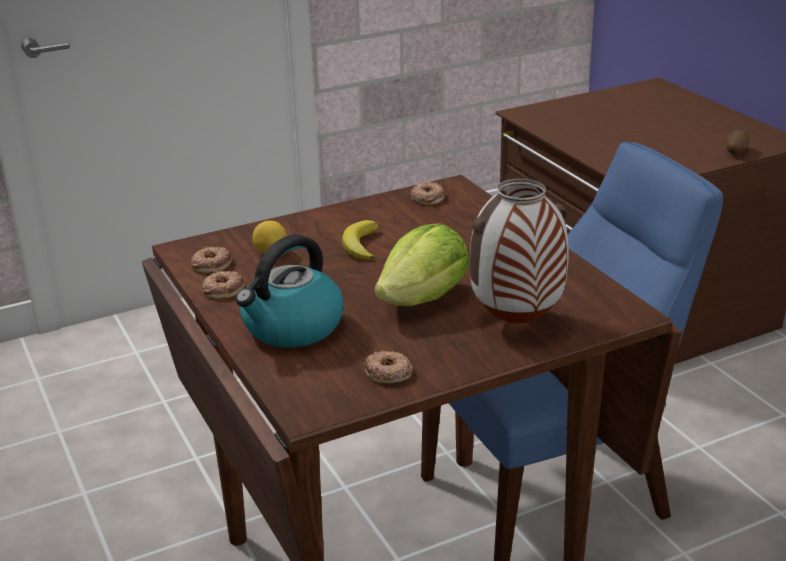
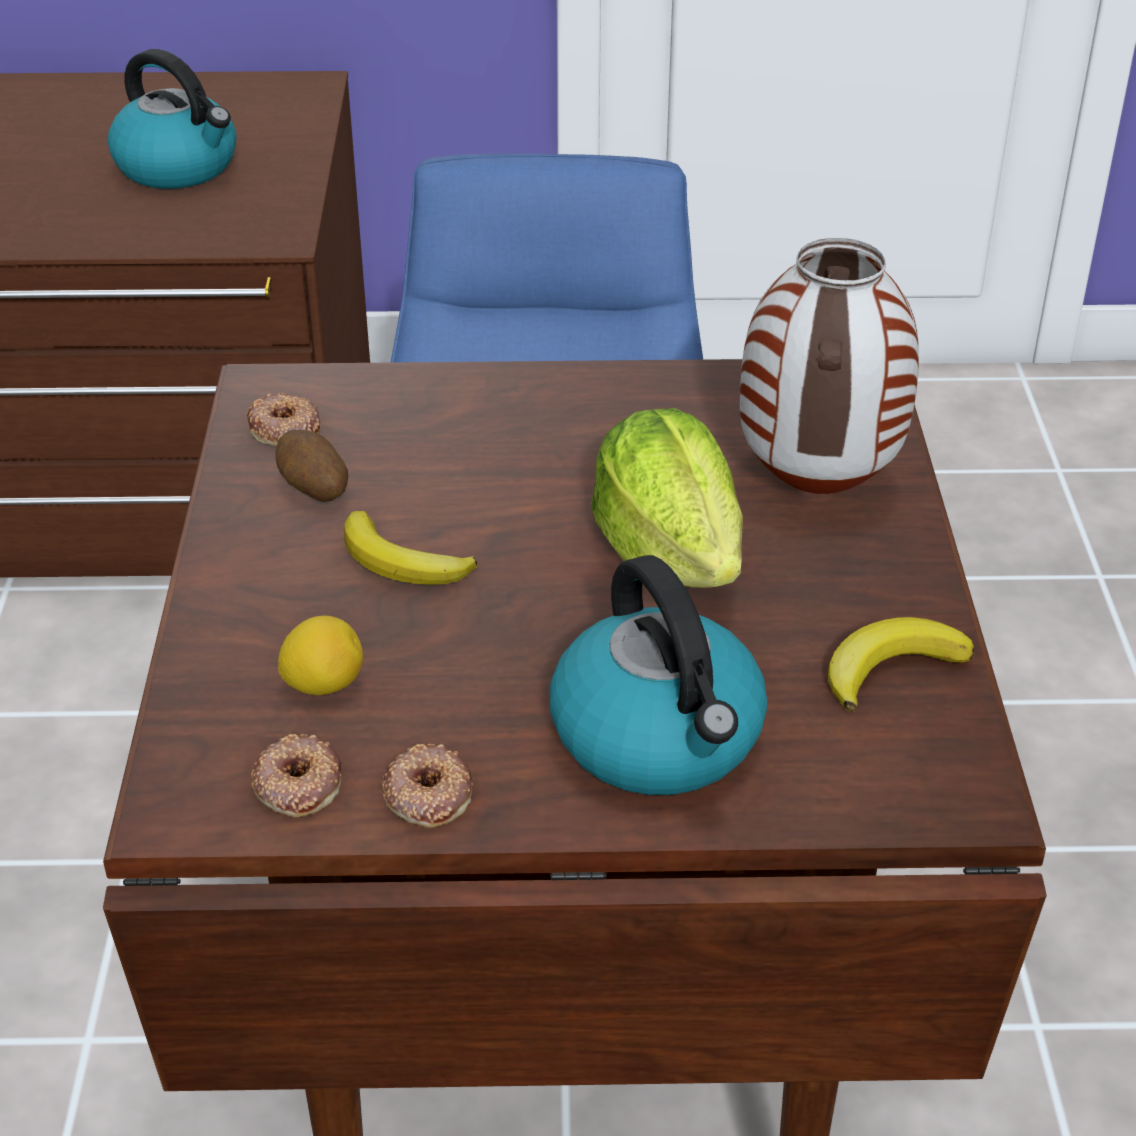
camera: 65 degrees left, 10 degrees up
donut [364,350,413,383] -> banana [828,617,974,712]
potato [725,129,750,154] -> potato moved to [275,430,348,502]
none -> kettle [108,49,237,189]

